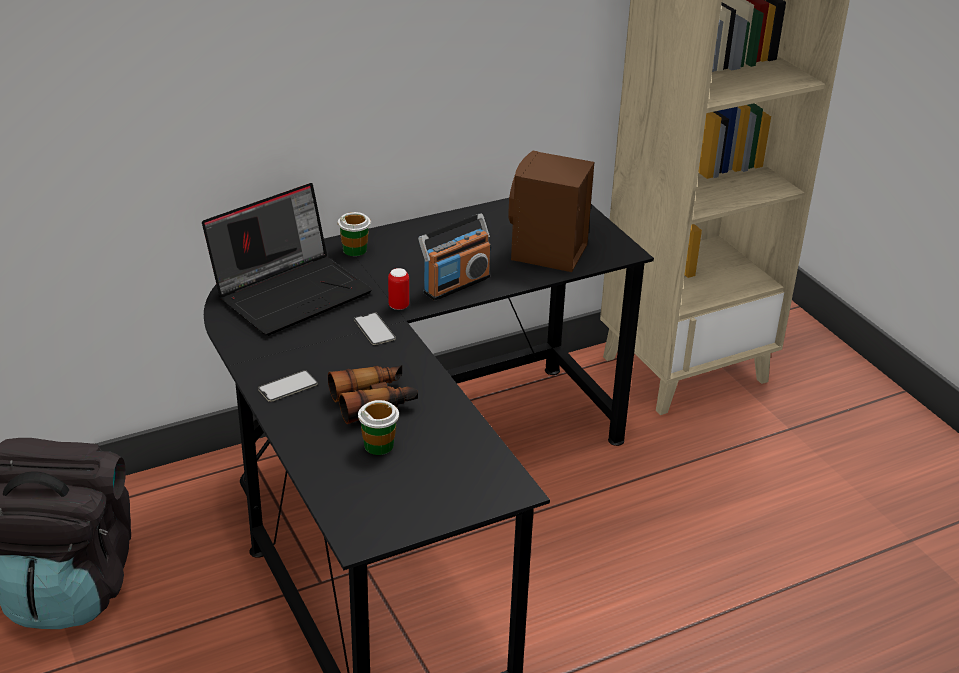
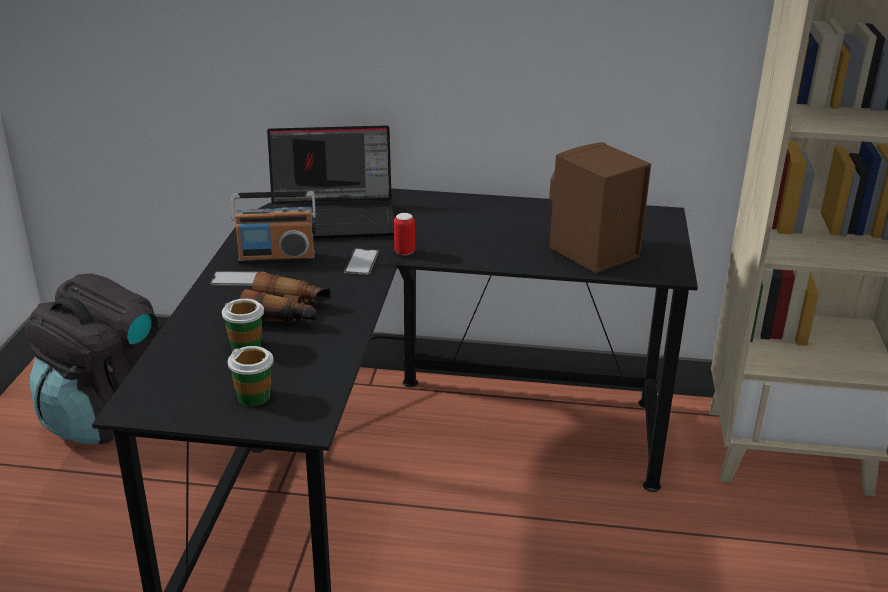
camera: 35 degrees right, 5 degrees down
cup [338,212,371,256] -> cup moved to [228,346,273,406]
radio [418,213,491,301] -> radio moved to [231,191,316,264]

